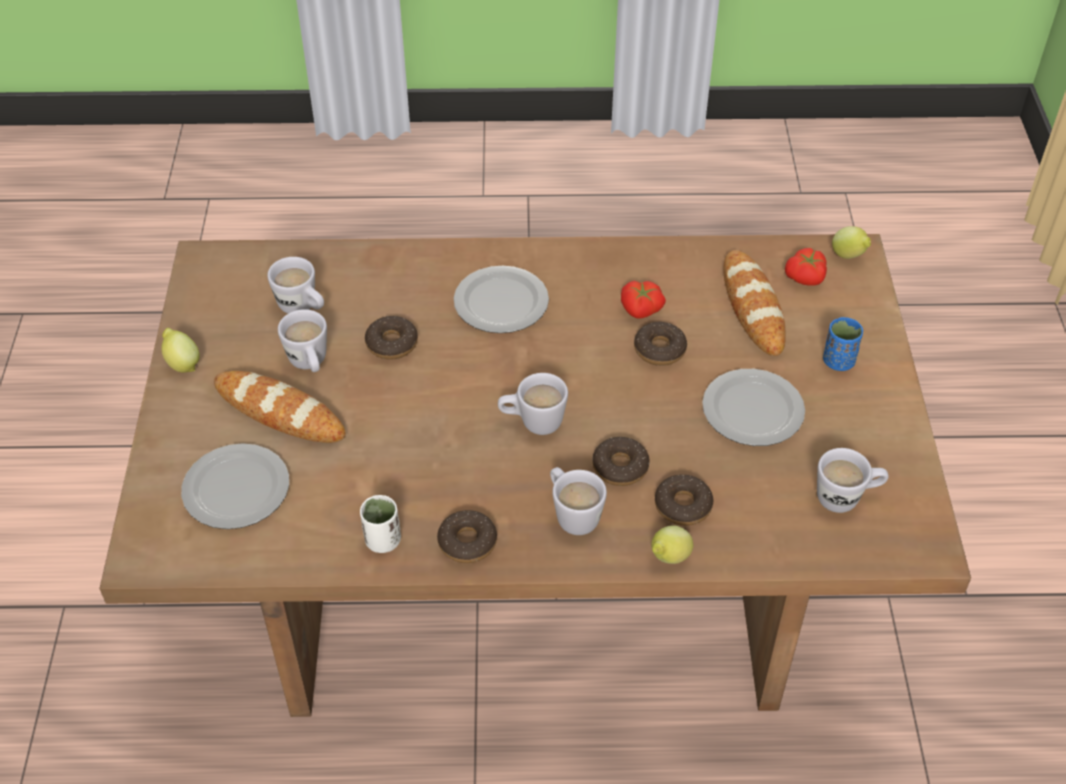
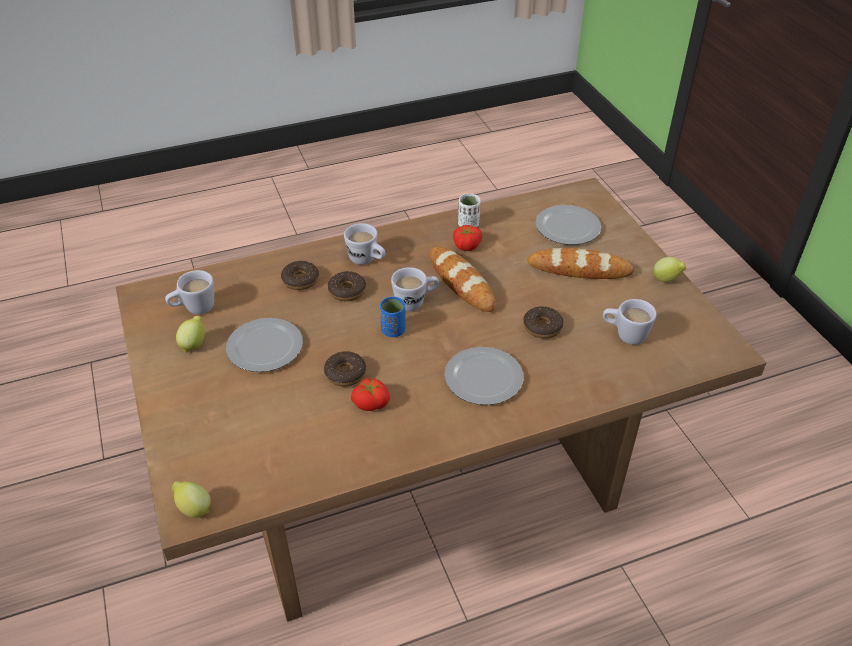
camera: 160 degrees right, 5 degrees down
white mug [278,309,327,372] -> none
donut [437,510,497,563] -> none
lemon [651,525,693,564] -> lemon moved to [176,316,205,353]
bread [723,250,786,356] -> bread moved to [430,247,496,312]
tomato [785,248,827,286] -> tomato moved to [453,225,482,251]
blue cup [823,317,863,371] -> blue cup moved to [380,297,406,337]

